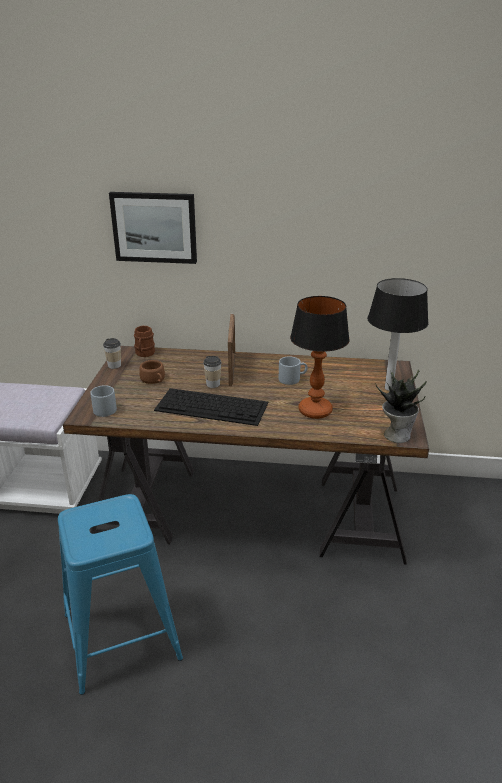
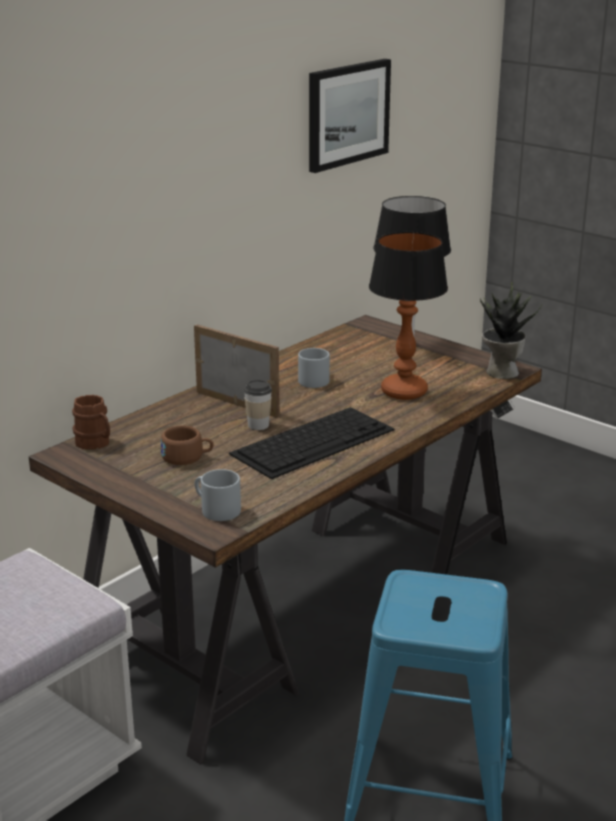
camera: 55 degrees left, 5 degrees down
cup [103,338,121,369] -> none
picture [109,192,197,264] -> picture moved to [309,59,391,173]

